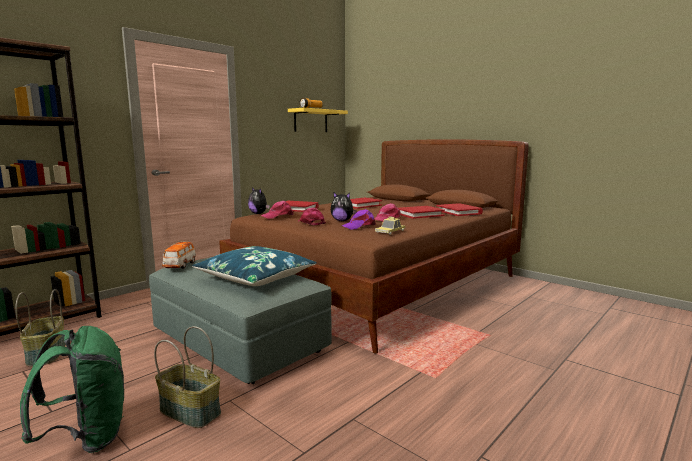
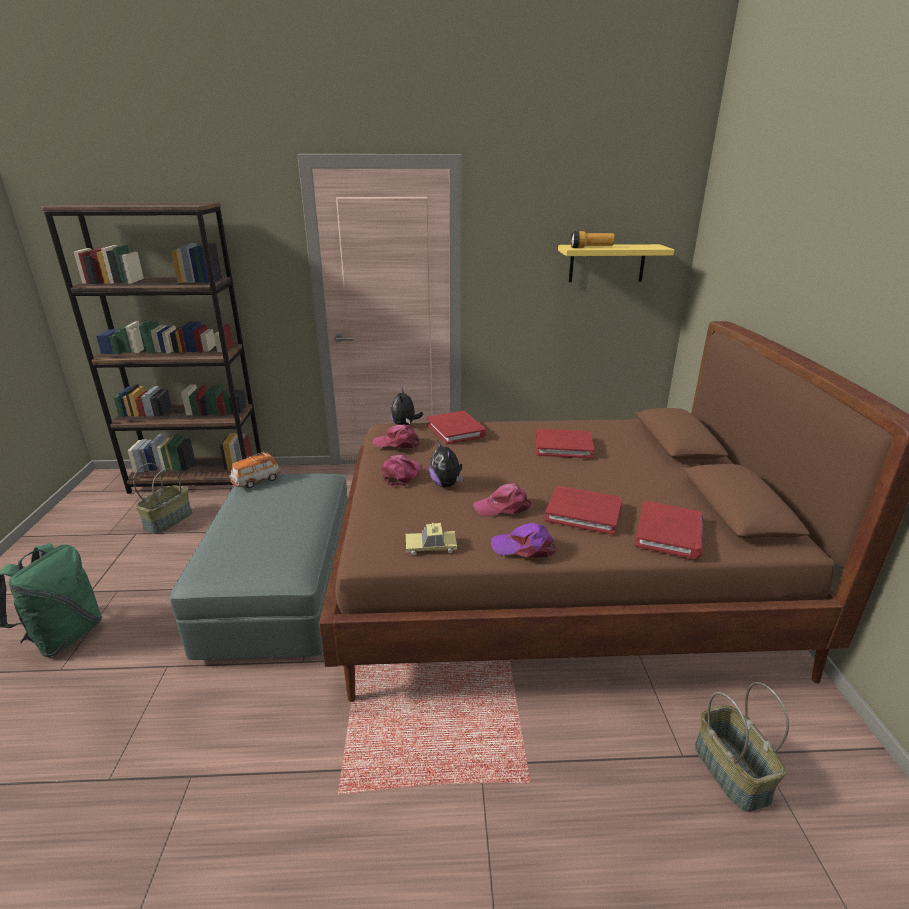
camera: 45 degrees right, 15 degrees up
basket [154,326,221,428] -> basket moved to [695,682,789,812]
blue pillow [192,246,317,286] -> none
purple cap [342,209,376,230] -> purple cap moved to [491,523,556,558]

